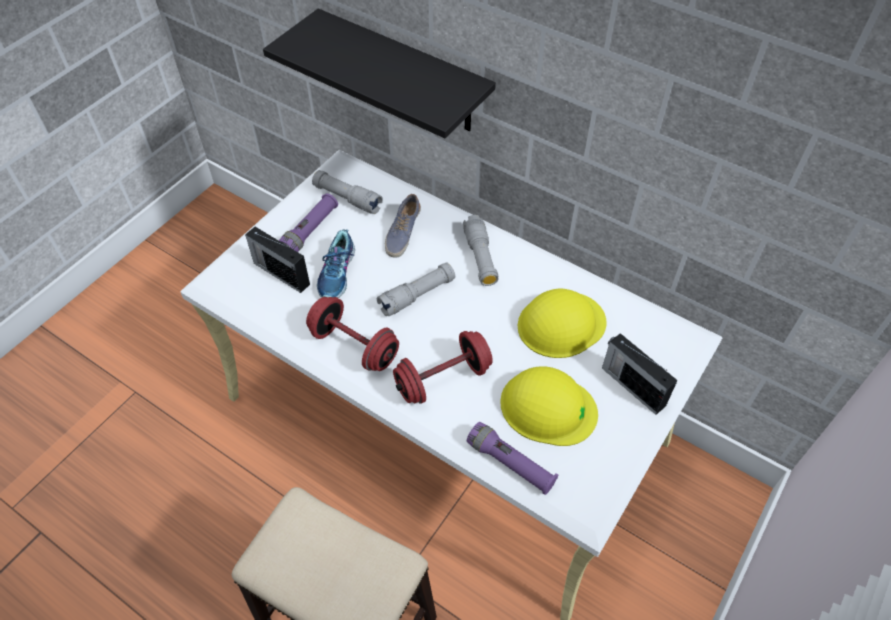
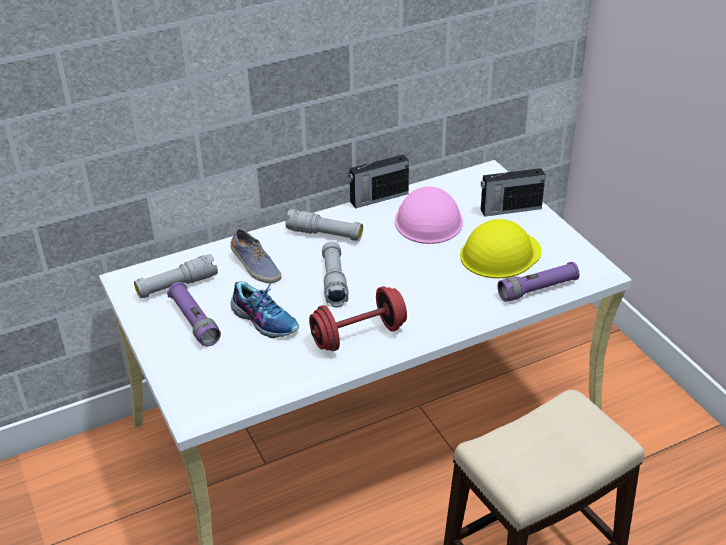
camera: 60 degrees left, 15 degrees down
radio [245,227,310,293] -> radio moved to [348,152,409,208]
black shelf [263,8,496,138] -> none
red dumbbell [393,331,493,404] -> none
yellow hard hat [518,288,607,358] -> pink hard hat [395,186,463,244]

